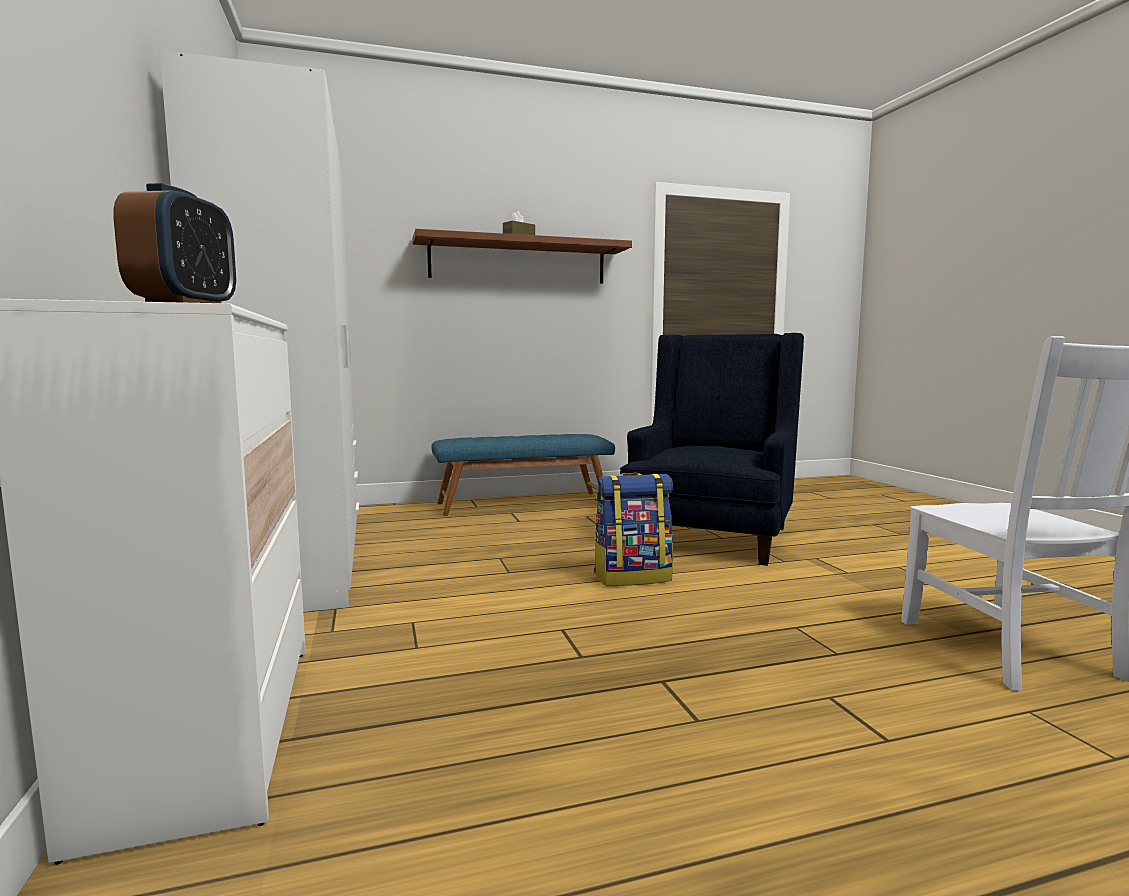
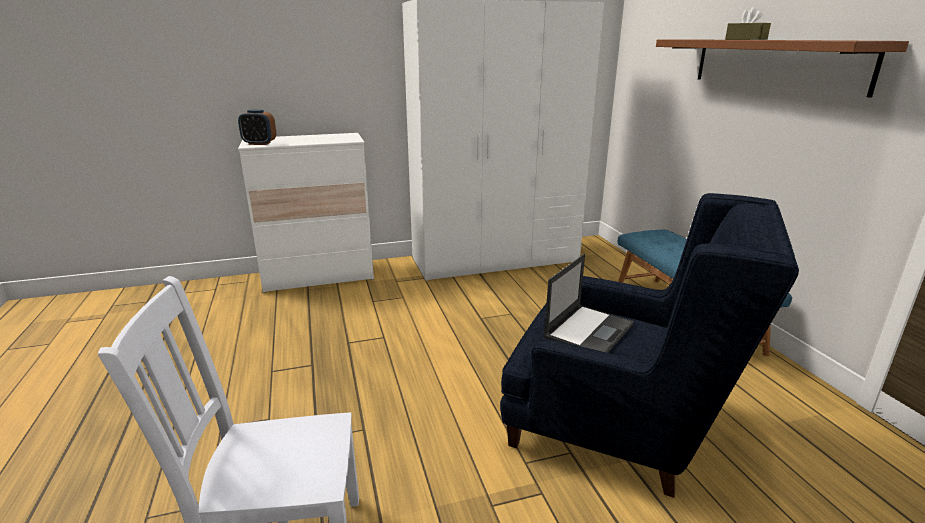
camera: 90 degrees right, 15 degrees up
backpack [594,473,673,586] -> none
none -> laptop [543,254,634,353]

